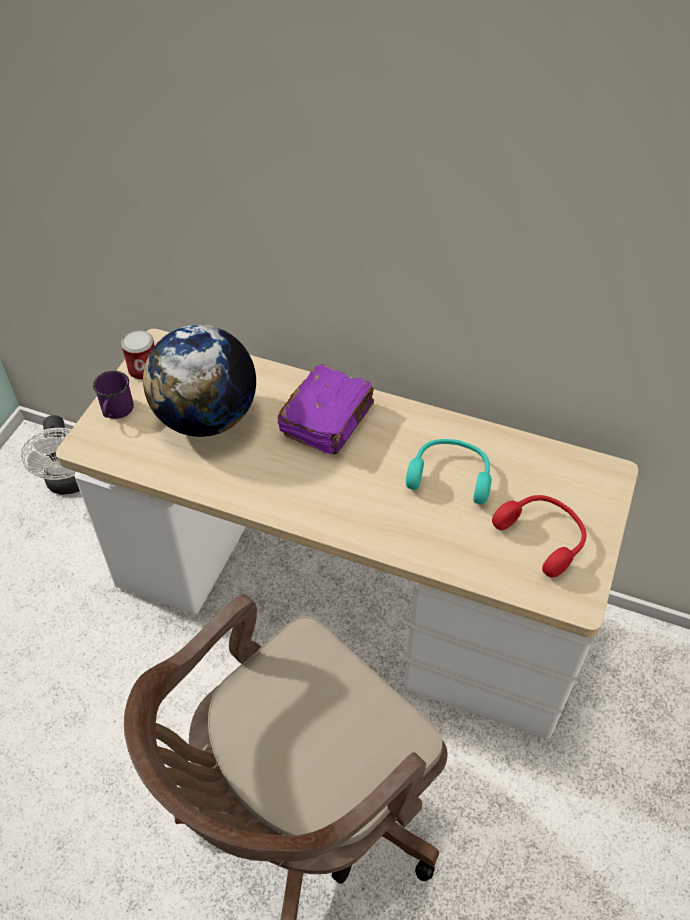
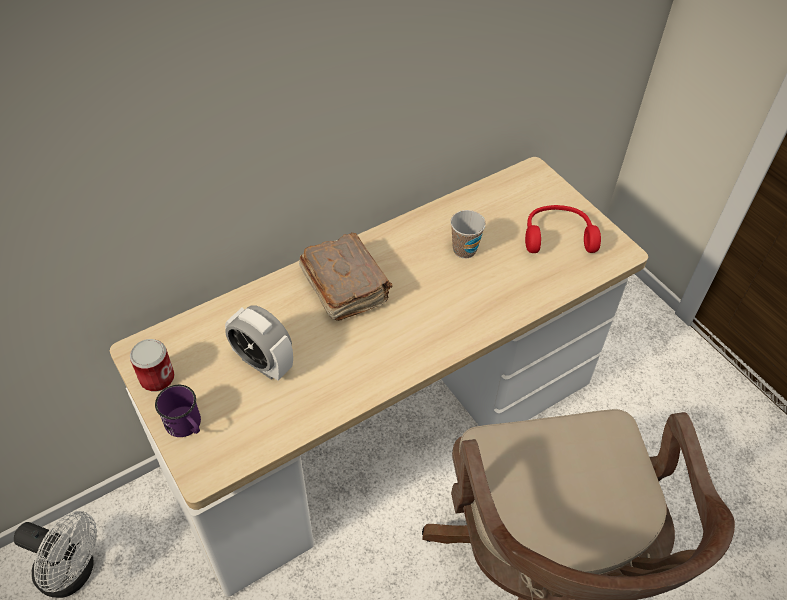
camera: 55 degrees left, 0 degrees up
globe [143,325,256,437] -> alarm clock [225,305,293,380]
purple book [278,364,374,454] -> brown book [299,233,392,321]
turquoise headphones [406,439,491,504] -> cup [450,210,486,258]

